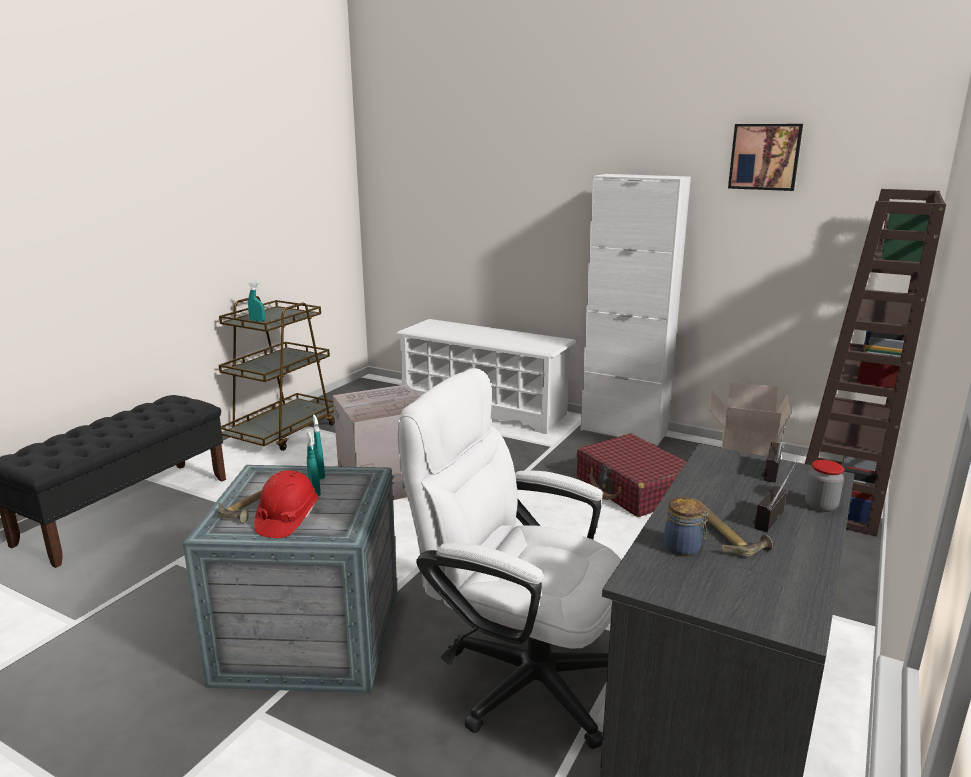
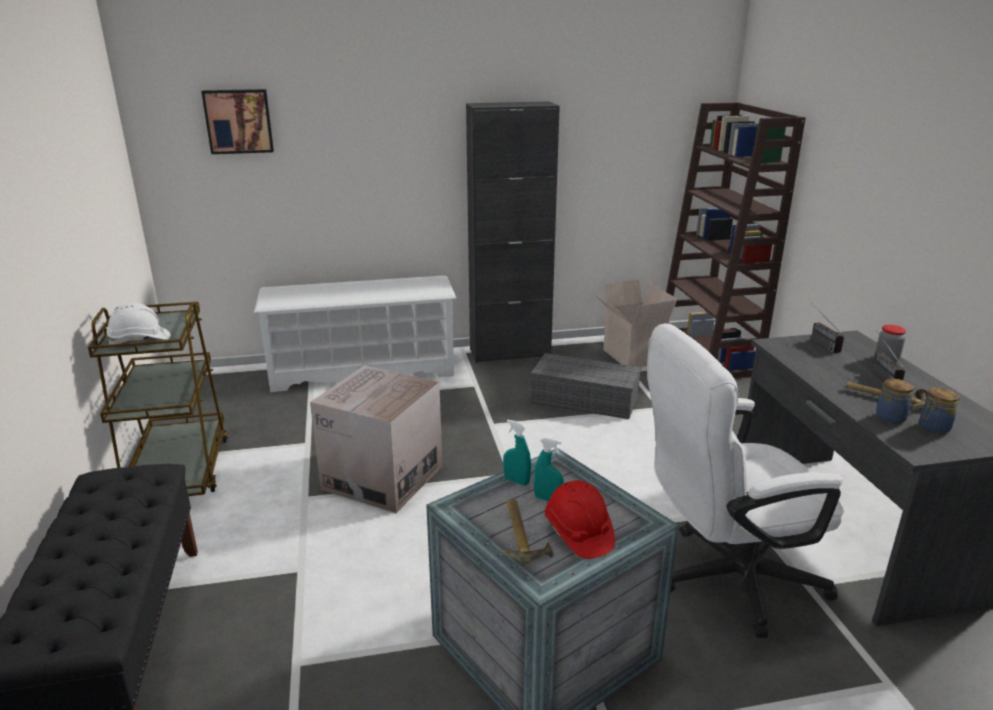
camera: 40 degrees left, 5 degrees up
turquoise spray bottle [248,281,265,322] -> white hard hat [106,303,171,344]
red suitcase [577,434,686,517] -> grey storage box [531,353,641,419]
white cabinet [580,174,691,446] -> black cabinet [466,101,560,363]
picture [728,124,803,191] -> picture moved to [201,89,274,154]
none -> jar [919,387,960,434]

